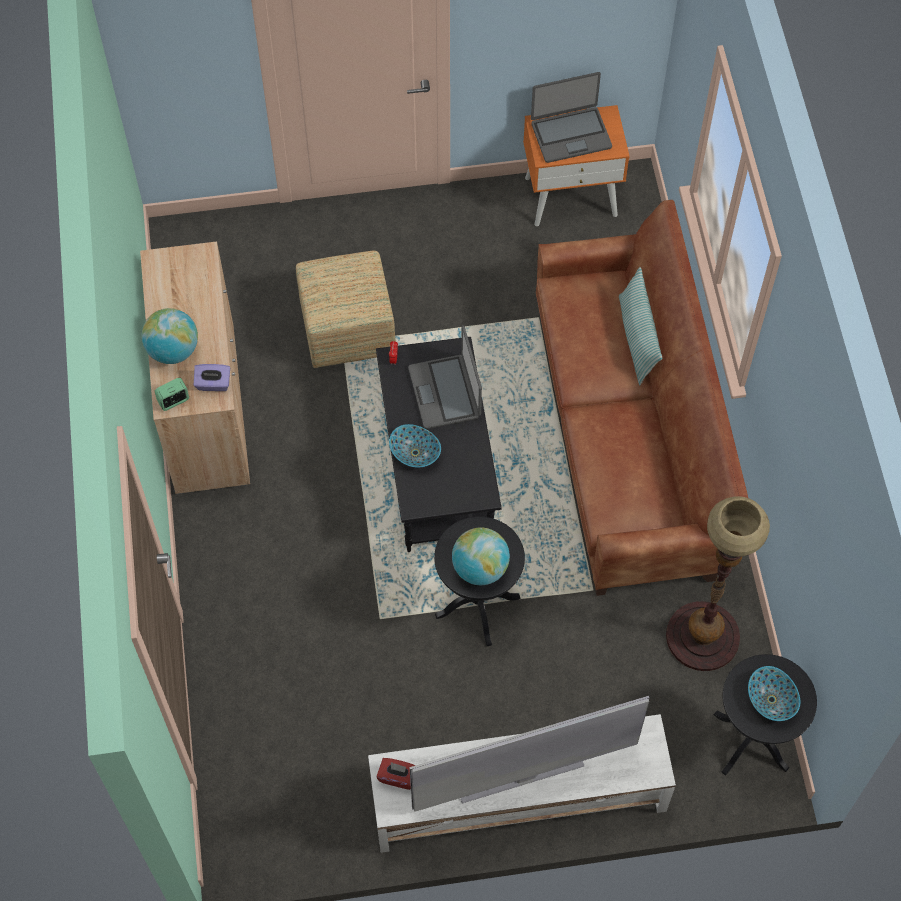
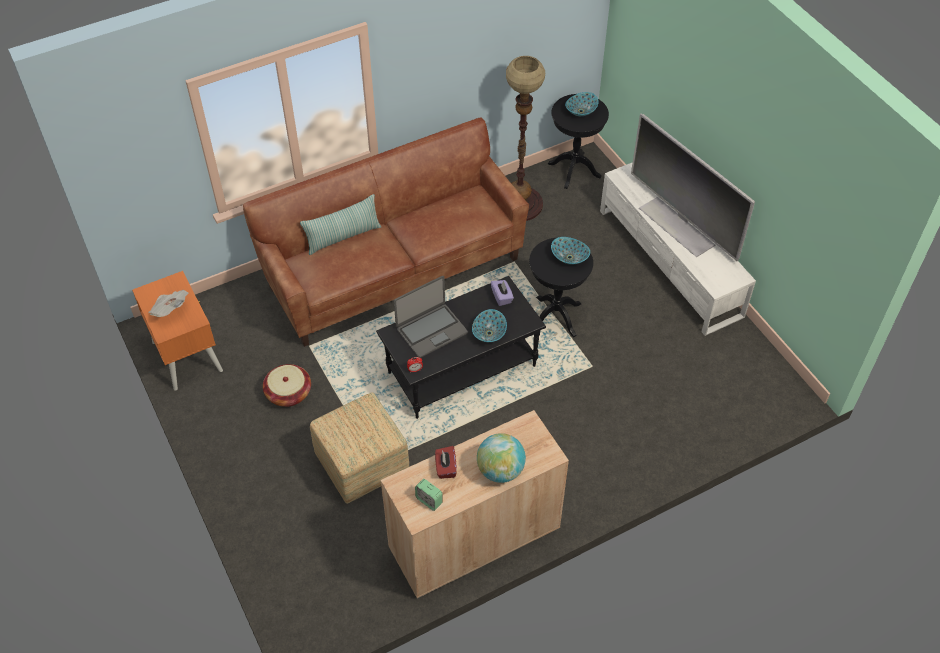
camera: 110 degrees left, 10 degrees down
alarm clock [155,378,189,411] -> alarm clock moved to [415,479,443,511]
purple tissue box [194,364,230,391] -> purple tissue box moved to [491,280,514,306]
red tissue box [376,758,416,790] -> red tissue box moved to [435,446,457,479]
globe [452,527,510,585] -> bowl [551,237,590,264]
laptop [531,72,612,163] -> newspaper [148,290,189,317]
none -> basket [263,364,311,407]

